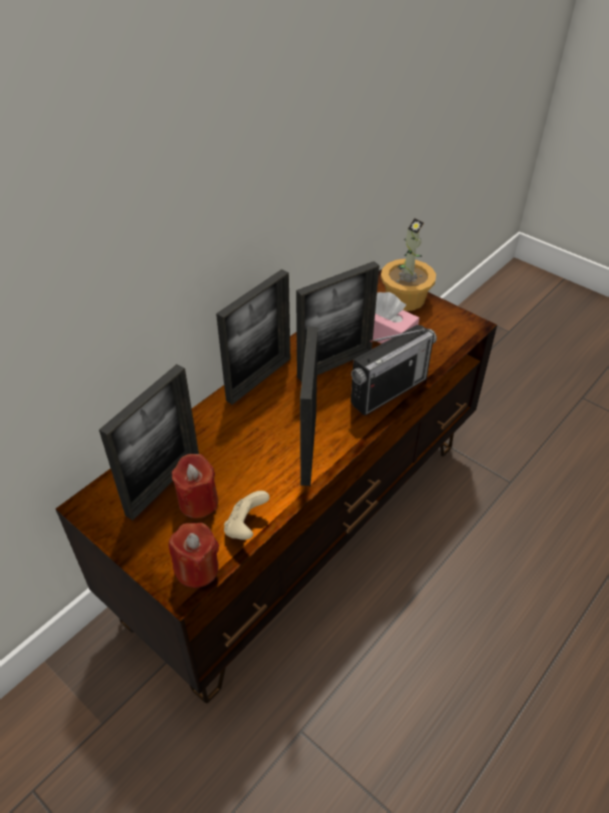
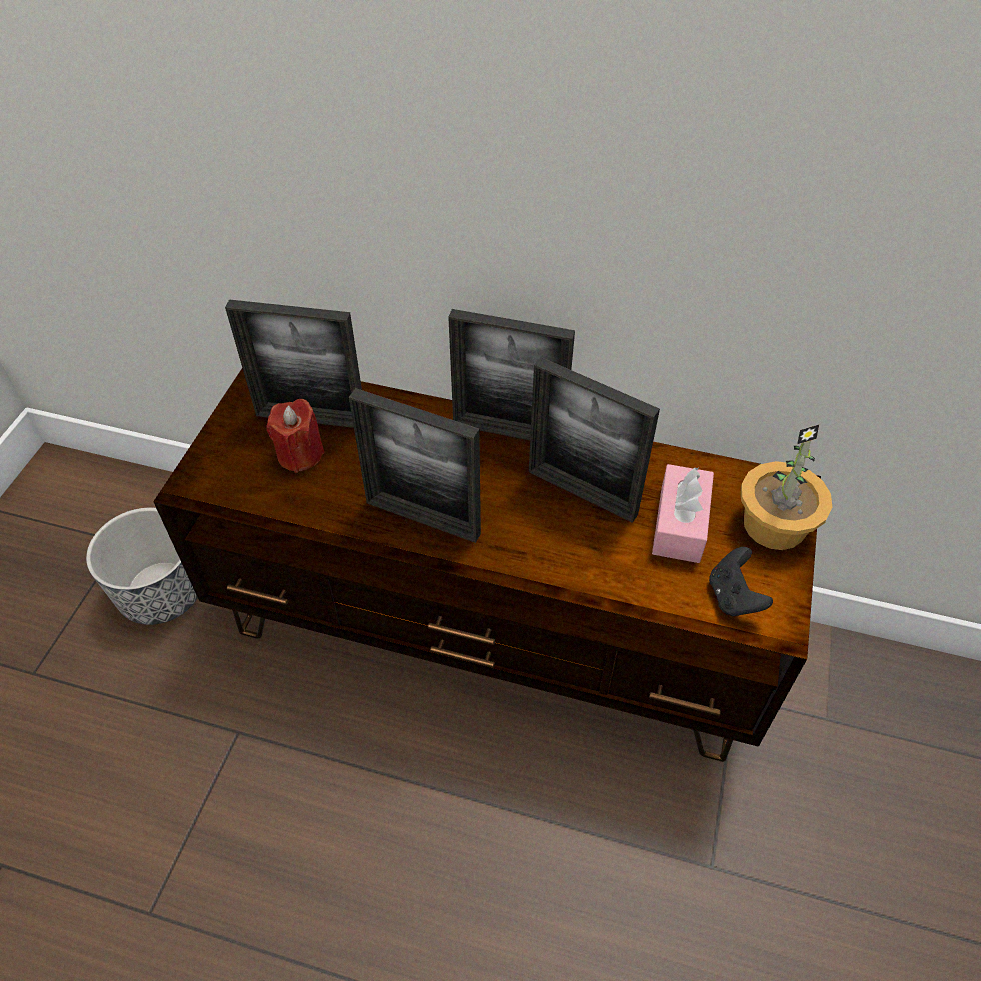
camera: 65 degrees right, 5 degrees up
red candle [169,523,219,588] -> none
beige game controller [224,491,270,540] -> none
picture frame [300,327,318,486] -> picture frame turned 135 degrees counterclockwise [349,388,481,543]
radio [351,325,437,416] -> none
none -> planter [86,508,198,625]
none -> black game controller [709,547,773,616]

